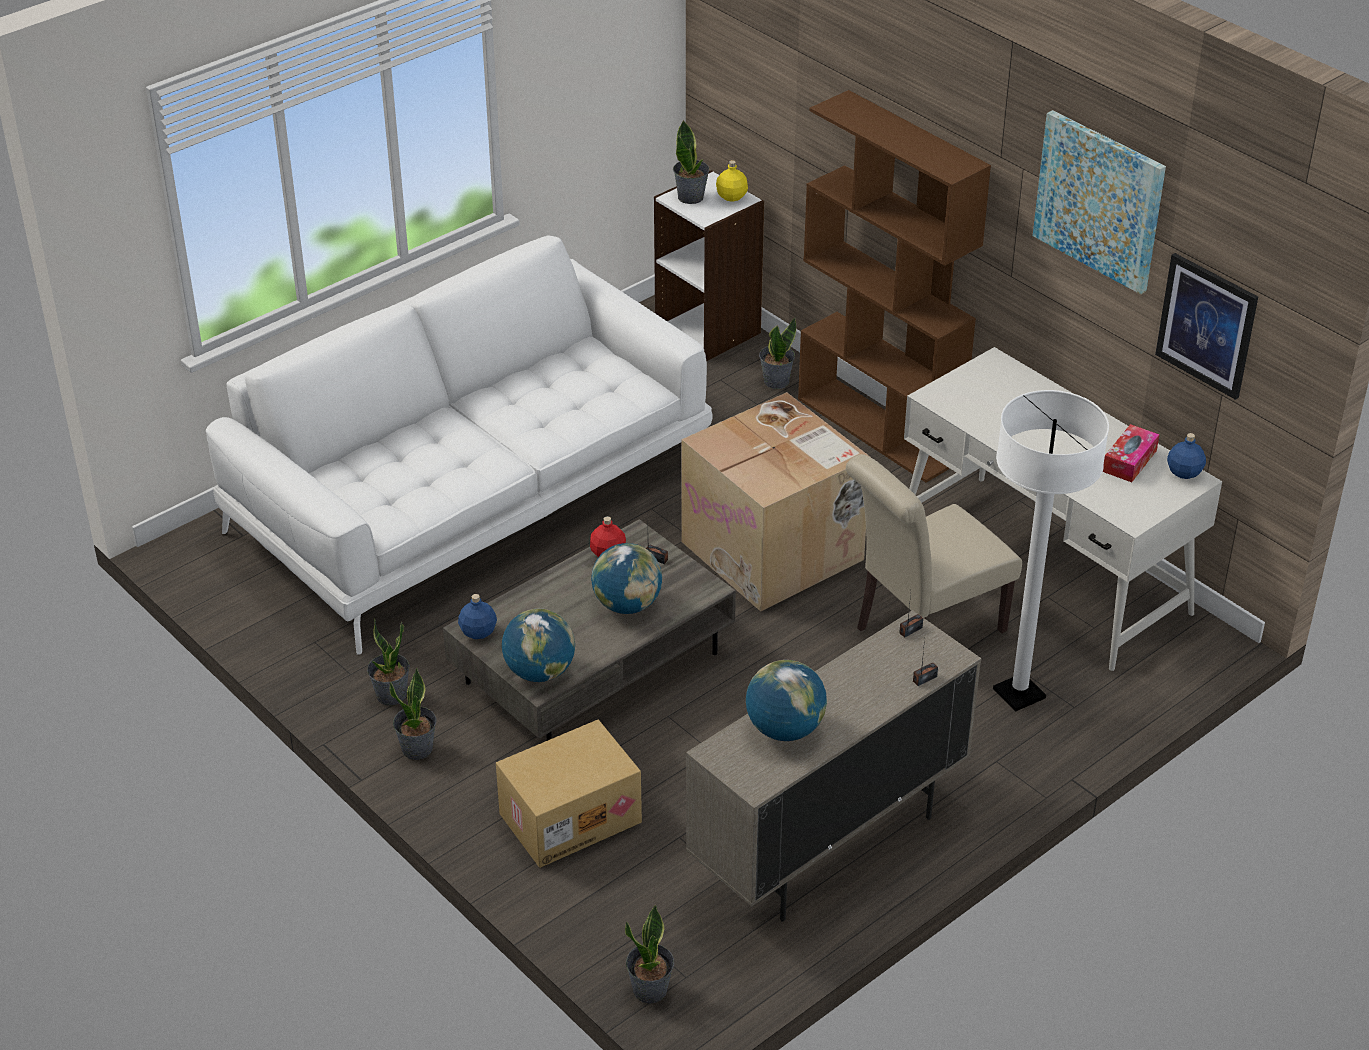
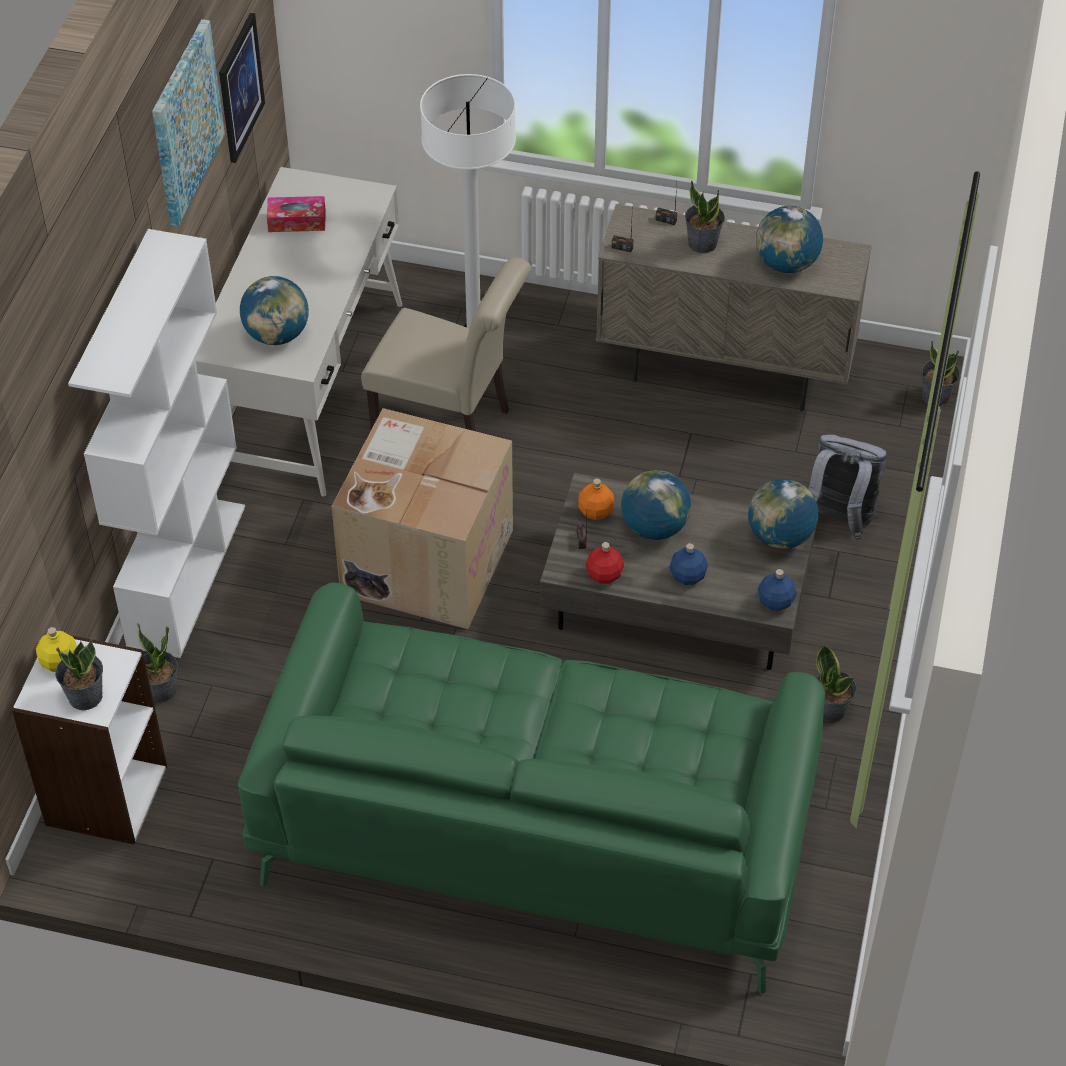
camera: 125 degrees left, 10 degrees up
white sofa [206,236,713,655] -> green sofa [237,582,825,994]
potted plant [390,668,437,760] -> potted plant moved to [685,181,725,254]
cardboard box [496,720,642,868] -> grey backpack [808,435,887,540]
brown bookcase [798,90,991,482] -> white bookcase [68,229,245,658]
blue bottle [1167,433,1206,479] -> blue bottle moved to [669,543,708,585]
none -> globe [240,276,309,345]
none -> orange bottle [578,479,614,520]

